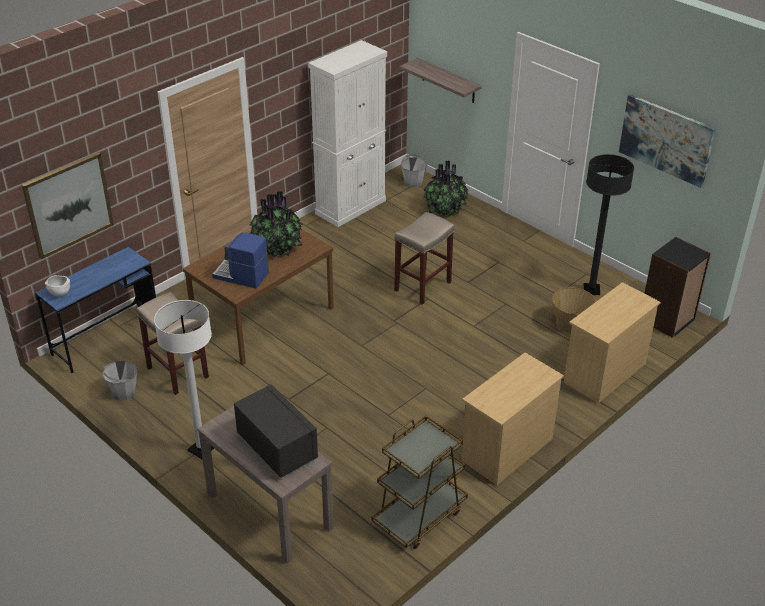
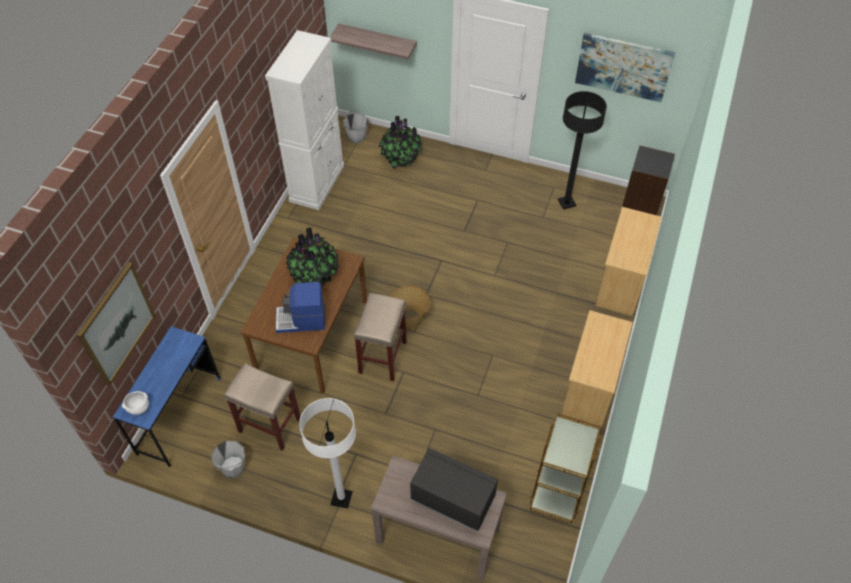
camera: 25 degrees left, 15 degrees up
beige stool [394,212,455,305] -> beige stool moved to [354,293,407,381]
basket [552,287,596,333] -> basket moved to [390,286,430,329]

